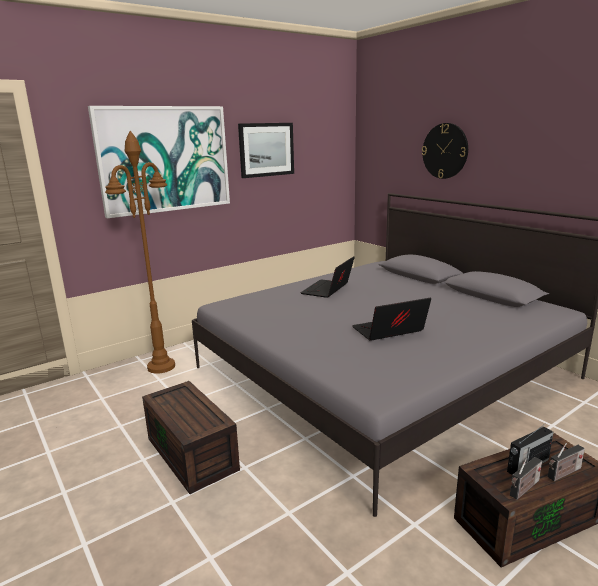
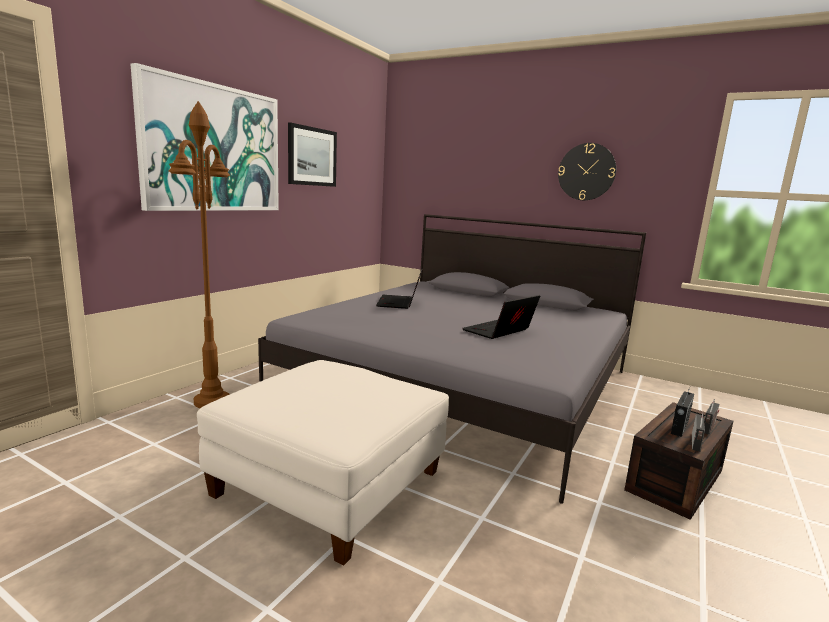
camera: 25 degrees left, 5 degrees down
brown storage box [142,381,240,494] -> white ottoman [197,360,449,566]
wall clock [422,123,468,179] -> wall clock moved to [558,143,616,200]

